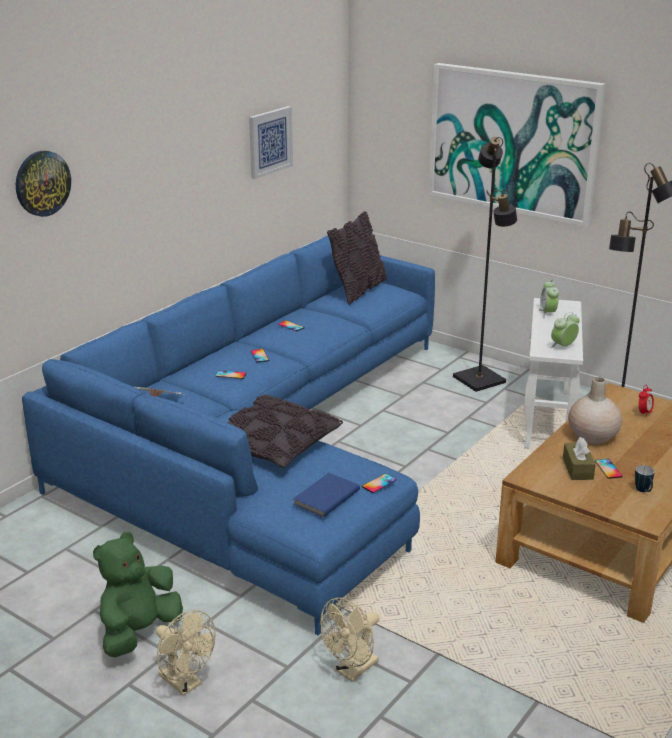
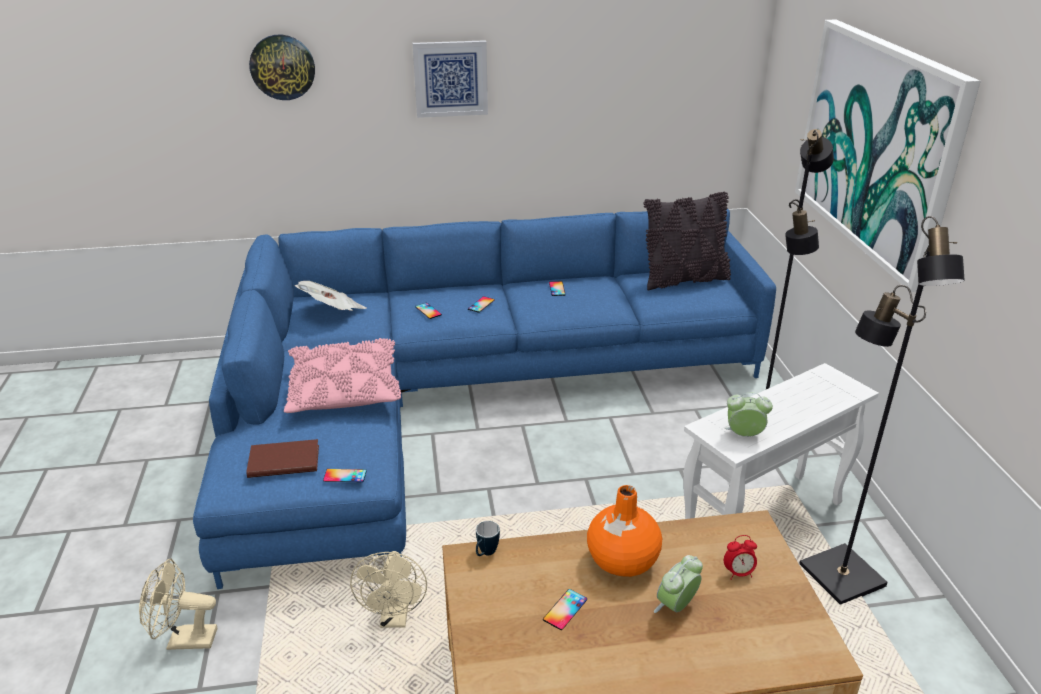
camera: 45 degrees right, 5 degrees up
green plush toy [93,532,183,657] -> none
beige fan [156,610,215,696] -> beige fan moved to [350,551,427,628]
black pillow [227,395,343,468] -> pink pillow [284,338,401,413]
picture [249,106,293,179] -> picture moved to [413,40,488,118]
blue book [293,473,360,517] -> brown book [246,439,319,478]
alarm clock [539,280,559,319] -> alarm clock moved to [654,555,703,613]
brown tissue box [563,437,596,480] -> none
beige vase [568,377,622,444] -> orange vase [587,485,662,577]
mug [635,465,655,492] -> mug moved to [476,521,500,556]

